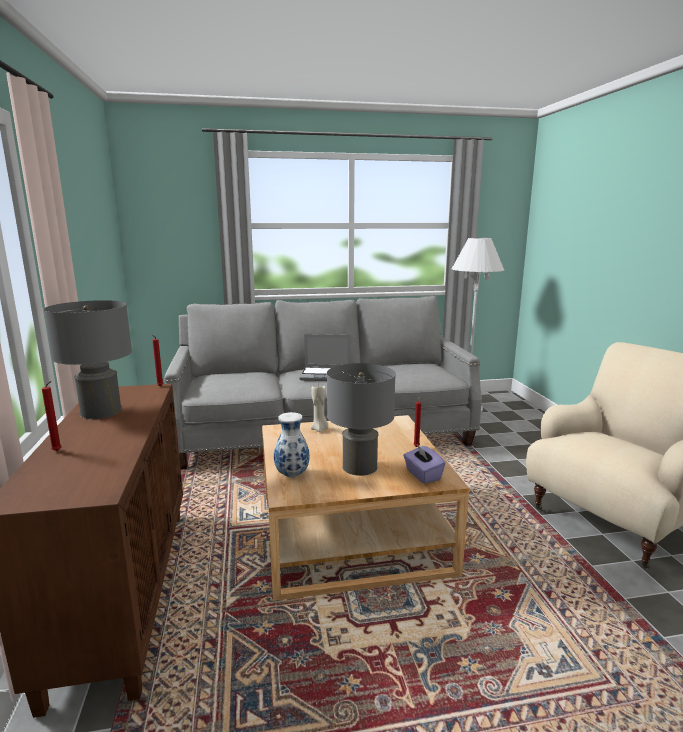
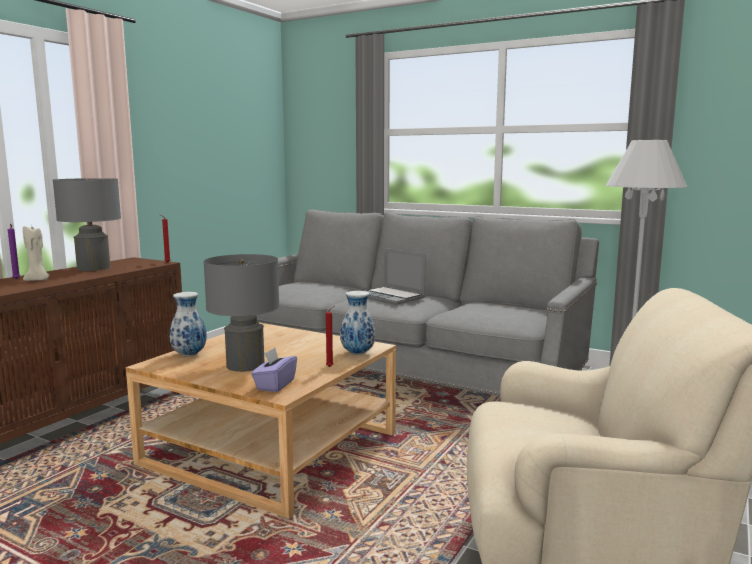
camera: 40 degrees right, 5 degrees down
red candle [42,381,62,451] -> purple candle [8,224,20,279]
beige candle [311,385,328,432] -> beige candle moved to [23,227,50,281]
none -> vase [340,291,375,355]

